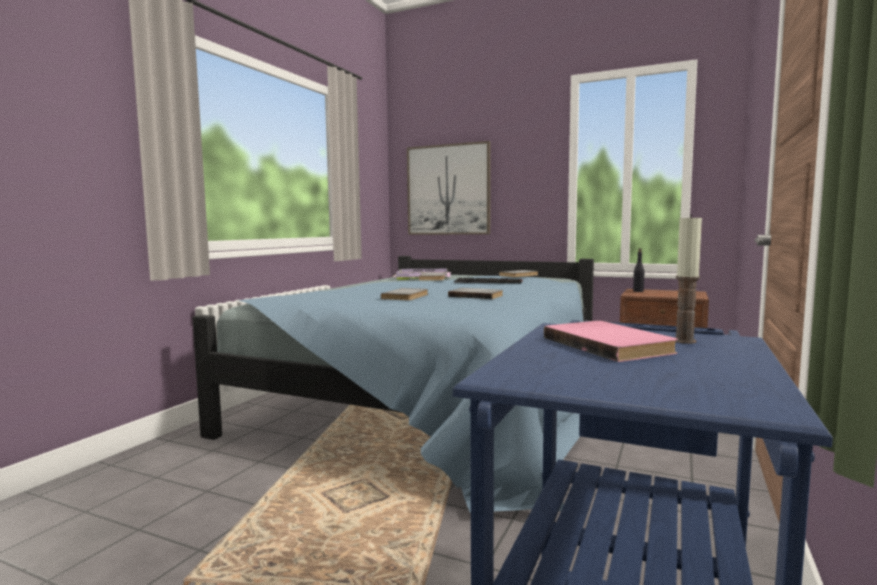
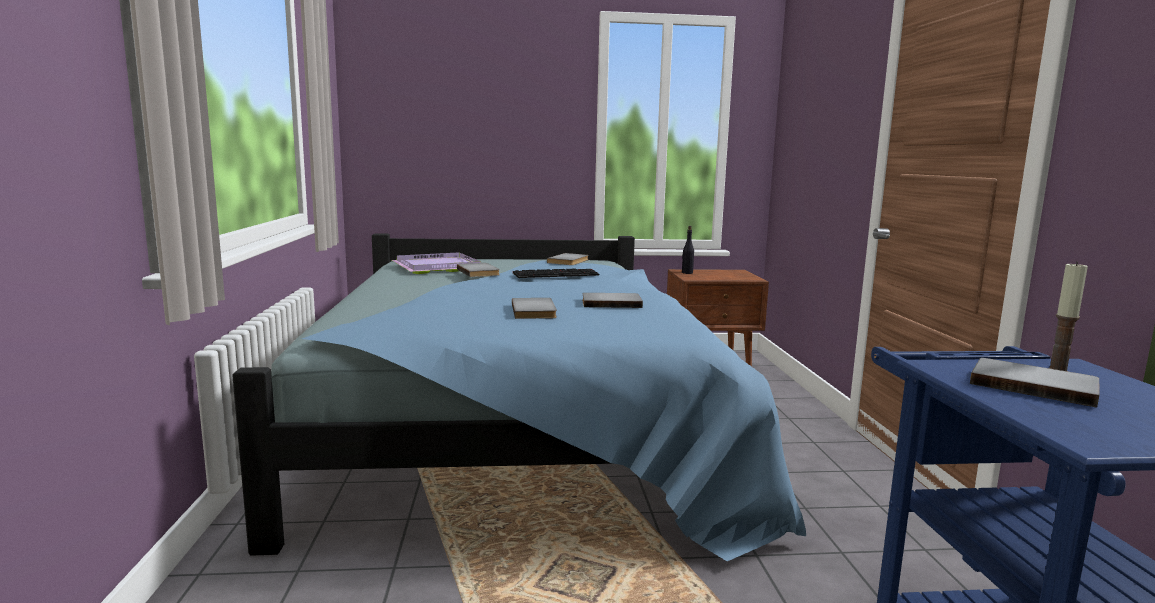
camera: 30 degrees left, 5 degrees up
picture [407,141,491,235] -> none
pink book [544,321,678,362] -> grey book [970,358,1100,408]

